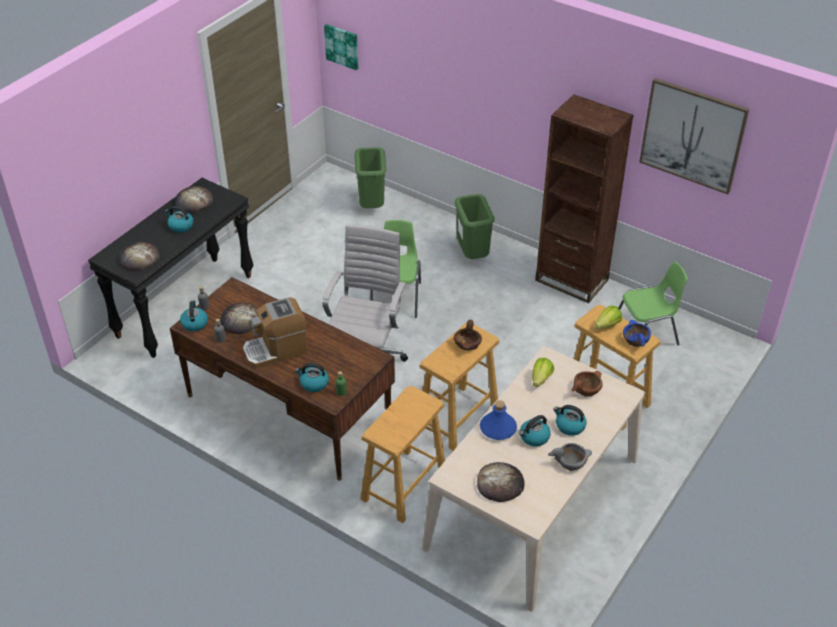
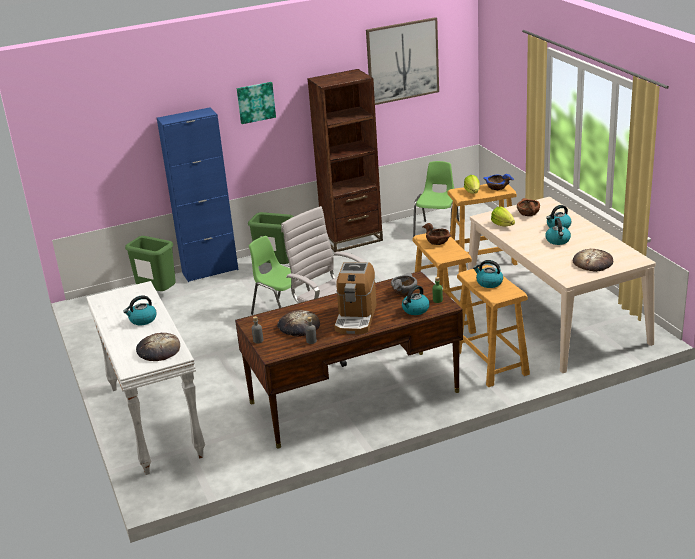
camera: 55 degrees left, 15 degrees down
black console table [88,178,254,358] -> white console table [86,281,205,475]
bread [175,186,213,212] -> none
kettle [180,301,208,332] -> kettle moved to [473,260,503,288]
picture [324,24,358,70] -> picture moved to [237,82,276,124]
blue bottle [480,400,517,440] -> none
grey bowl [548,443,592,471] -> grey bowl moved to [391,273,417,295]
none -> blue cabinet [157,107,238,282]

